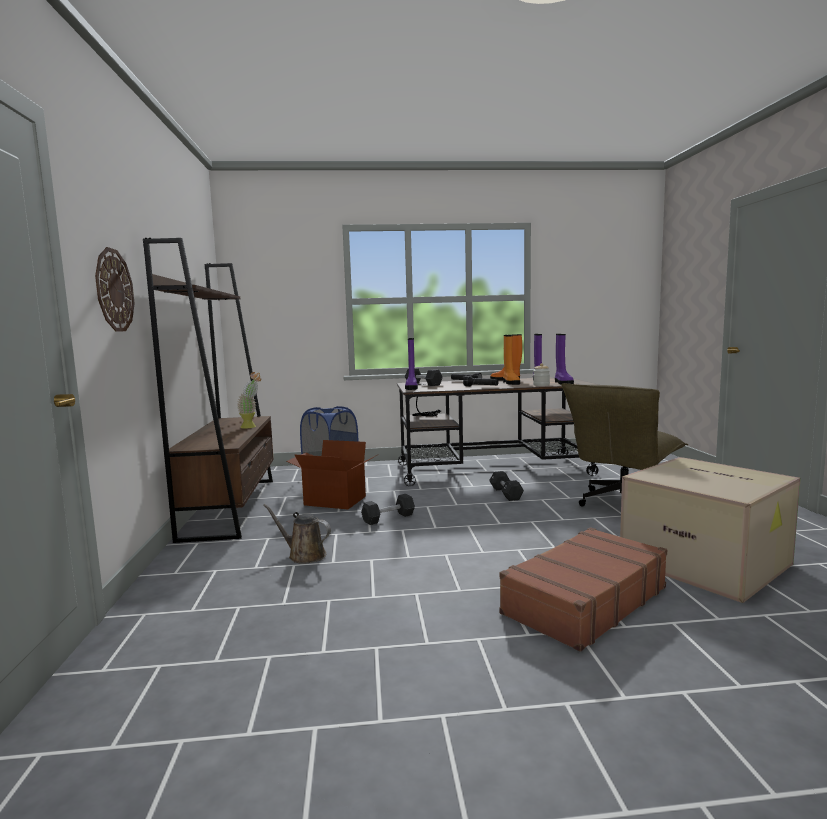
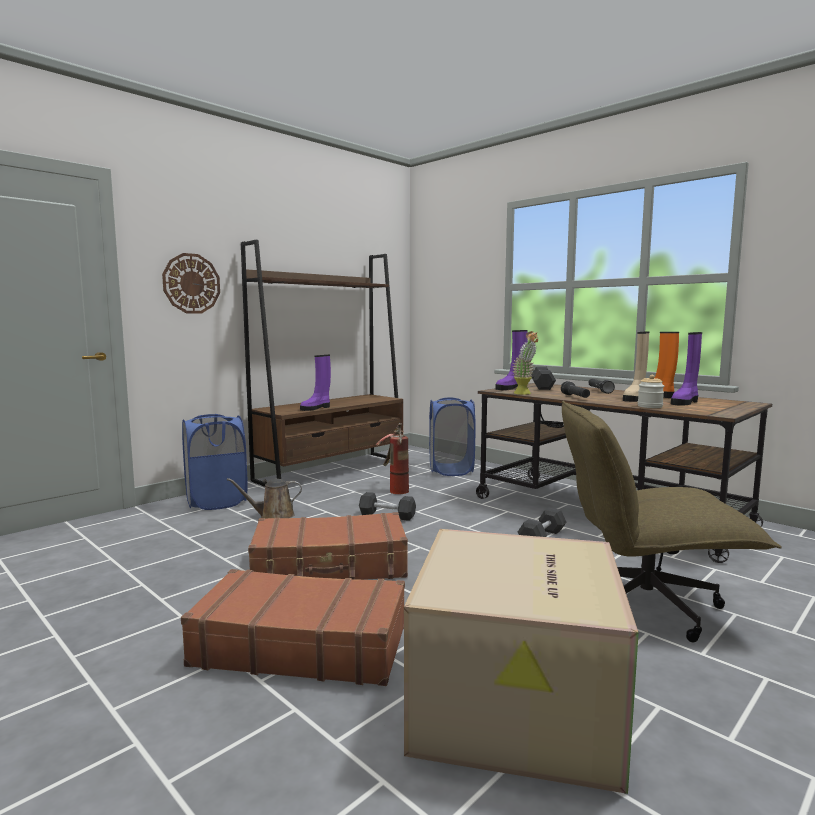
camera: 50 degrees right, 0 degrees up
potted plant [237,372,261,428] -> potted plant moved to [512,331,538,395]
brown watering can [263,504,331,564] -> brown watering can turned 90 degrees counterclockwise [227,478,302,518]
cardboard box [286,440,377,509] -> fire extinguisher [376,423,409,494]
orange boot [503,335,520,385] -> beige boot [623,332,649,402]
purple boot [555,334,574,385] -> purple boot moved to [300,355,331,411]
none -> blue laundry basket [182,414,248,510]
none -> brown suitcase [248,512,408,580]

